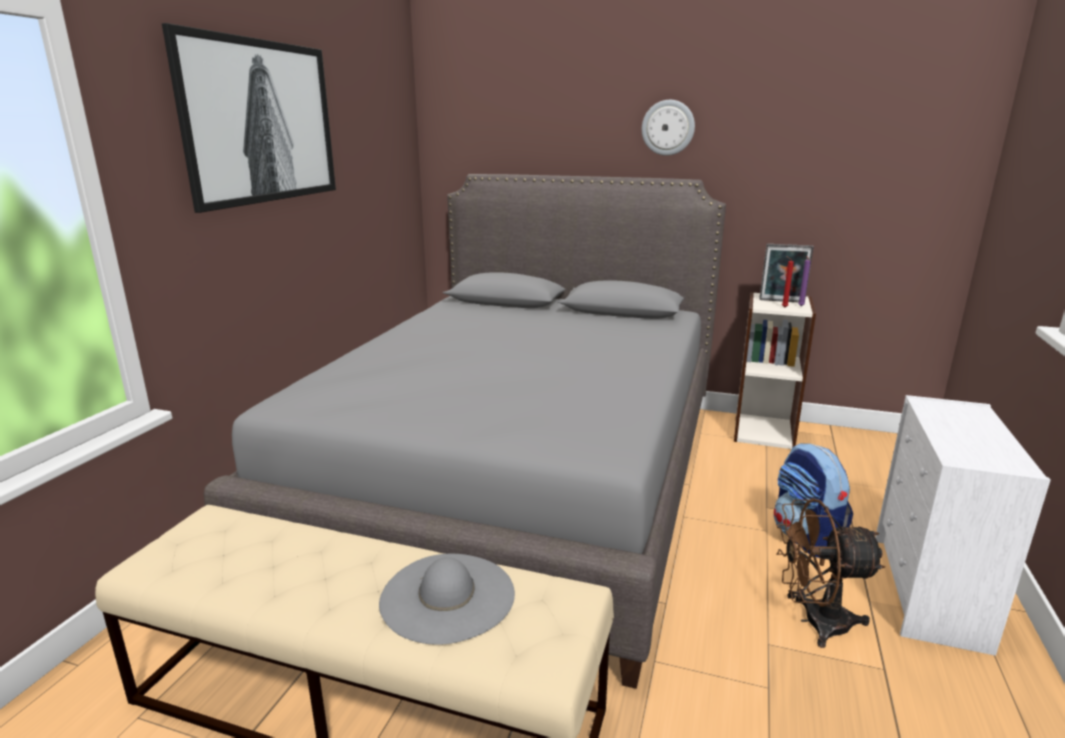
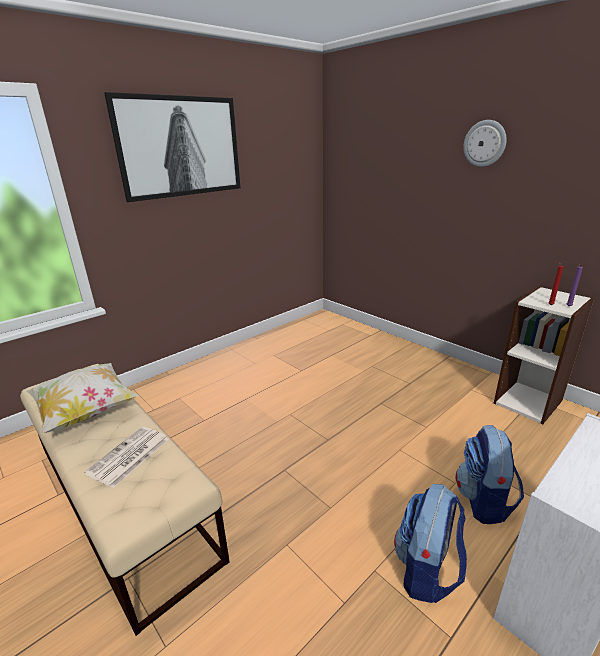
camera: 30 degrees right, 5 degrees up
grey bed [204,174,726,689] -> none
grey hat [379,554,515,645] -> newspaper [84,427,169,488]
picture frame [759,244,814,303] -> none
brown fan [777,498,885,648] -> backpack [394,484,467,603]
none -> pillow [26,363,139,434]

